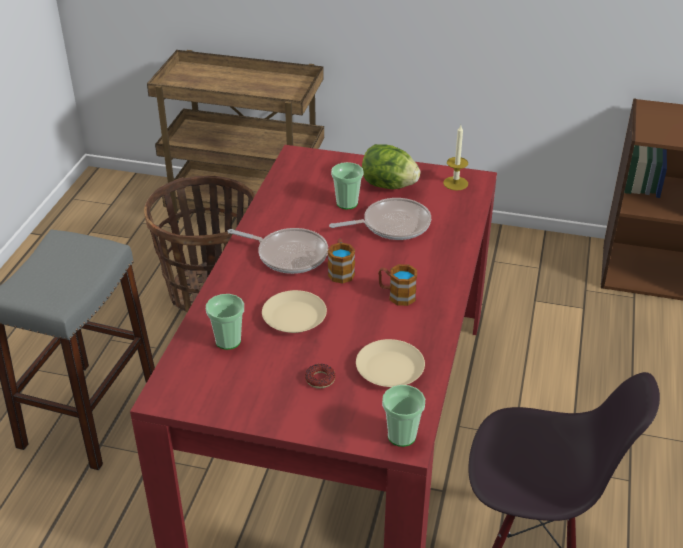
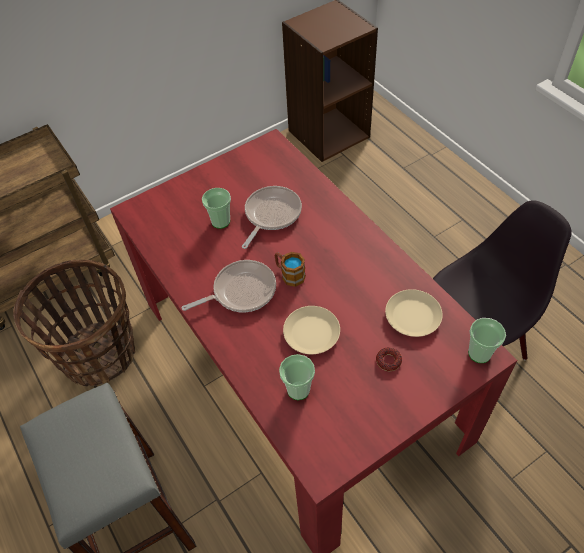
camera: 45 degrees left, 15 degrees up
lettuce [362,144,420,189] -> none
mug [378,264,417,306] -> none
candle [443,125,468,191] -> none

